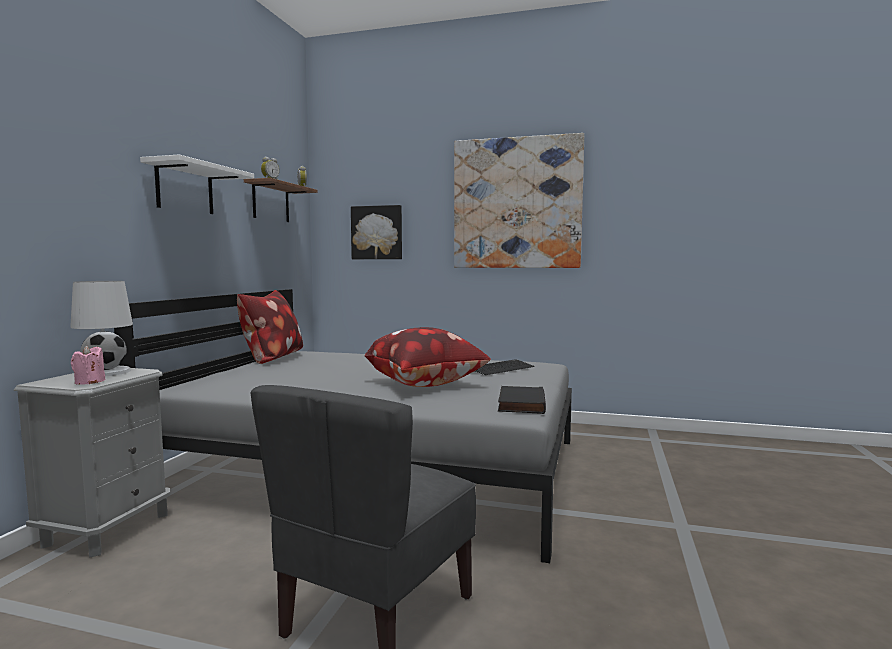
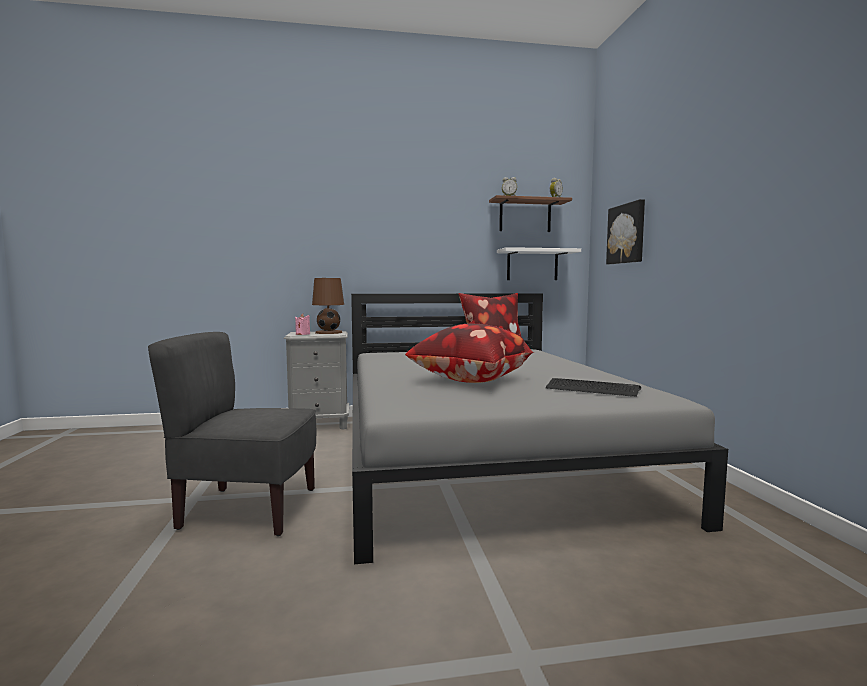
camera: 65 degrees right, 0 degrees up
white table lamp [70,281,133,376] -> brown table lamp [312,278,344,334]
white shelf [140,155,254,214] -> white shelf moved to [497,247,581,280]
picture [454,133,584,268] -> none
black book [498,386,546,414] -> none

